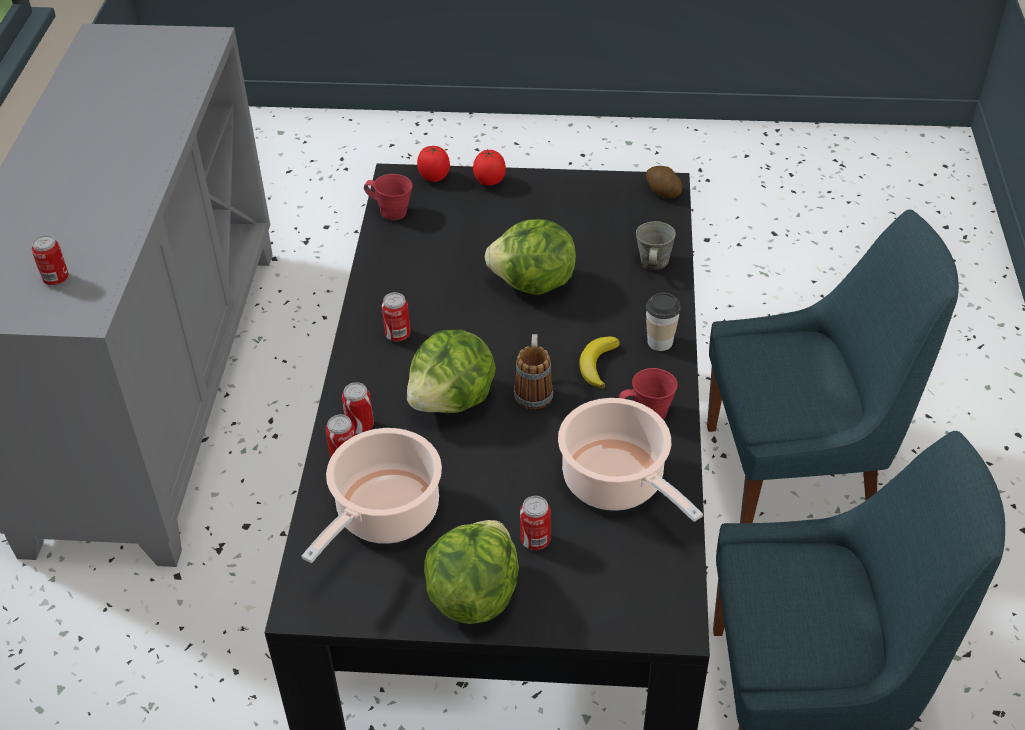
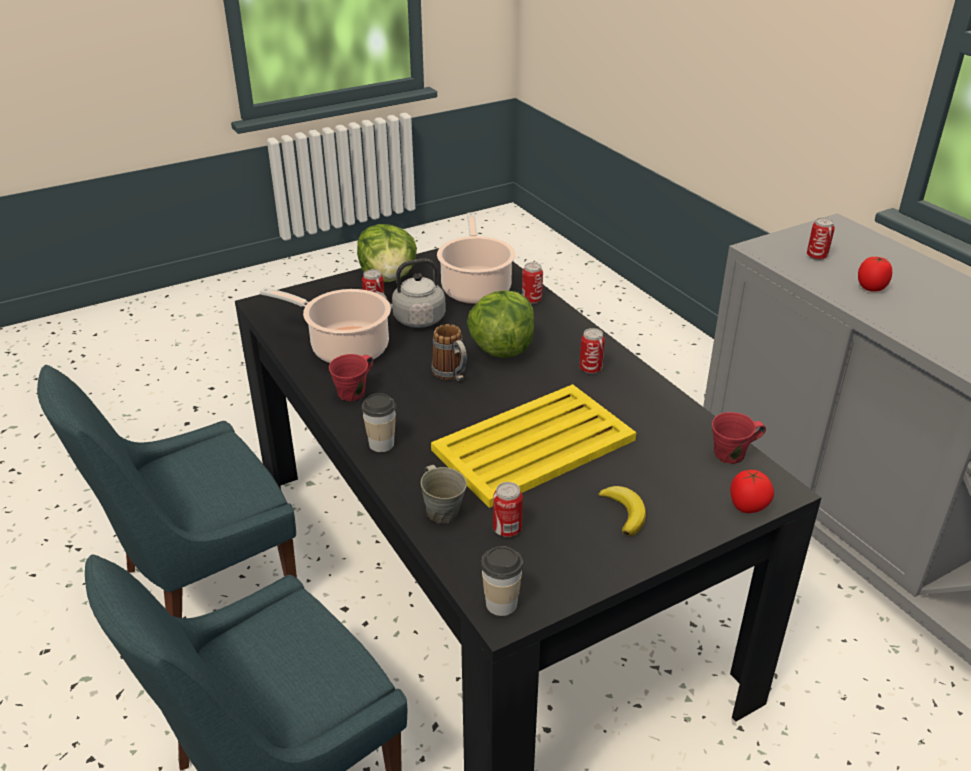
camera: 145 degrees right, 10 degrees down
can [342,382,374,434] -> can moved to [493,482,523,537]
tomato [473,149,506,186] -> tomato moved to [858,256,892,292]
lettuce [485,219,576,295] -> yellow tray [431,384,636,508]
banana [579,336,620,388] -> banana moved to [598,486,646,536]
potato [646,166,682,198] -> cup [481,546,523,616]
none -> grey kettle [375,259,446,328]

